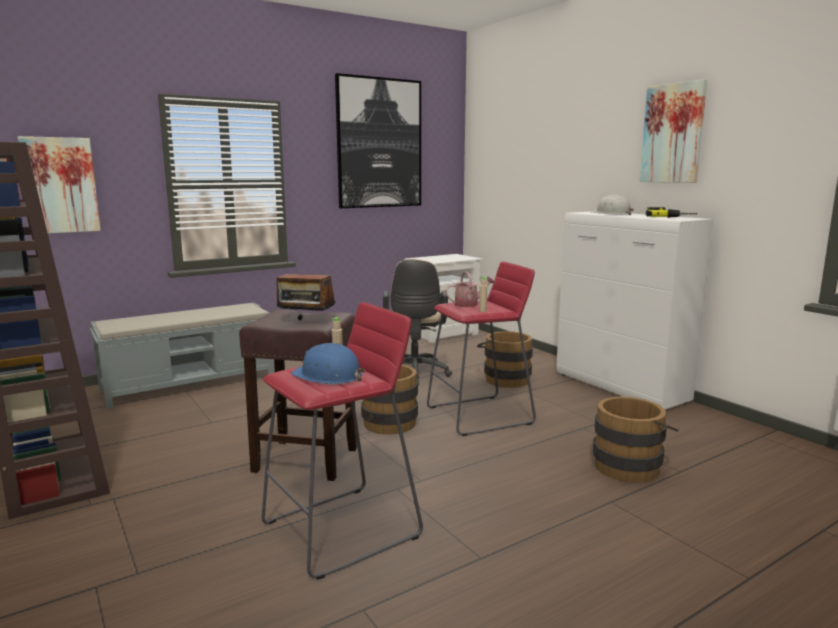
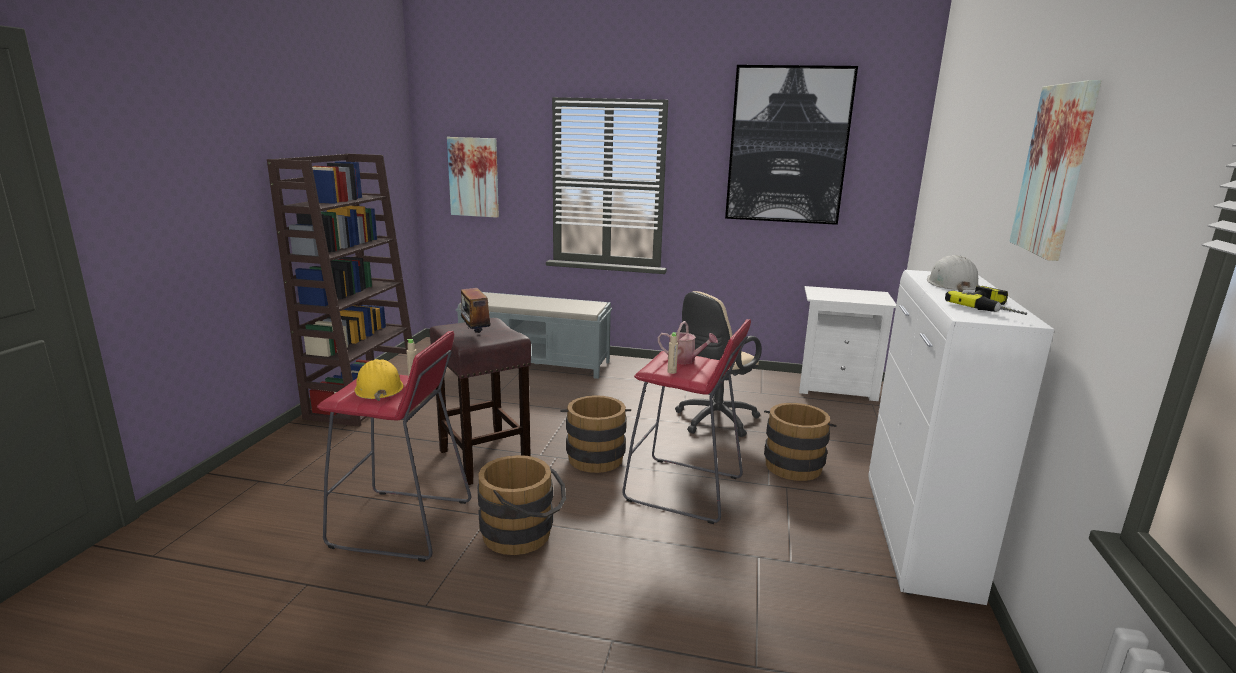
camera: 45 degrees right, 5 degrees up
blue hard hat [291,343,365,384] -> yellow hard hat [355,359,403,401]
brown bucket [593,397,678,483] -> brown bucket moved to [477,455,566,555]

